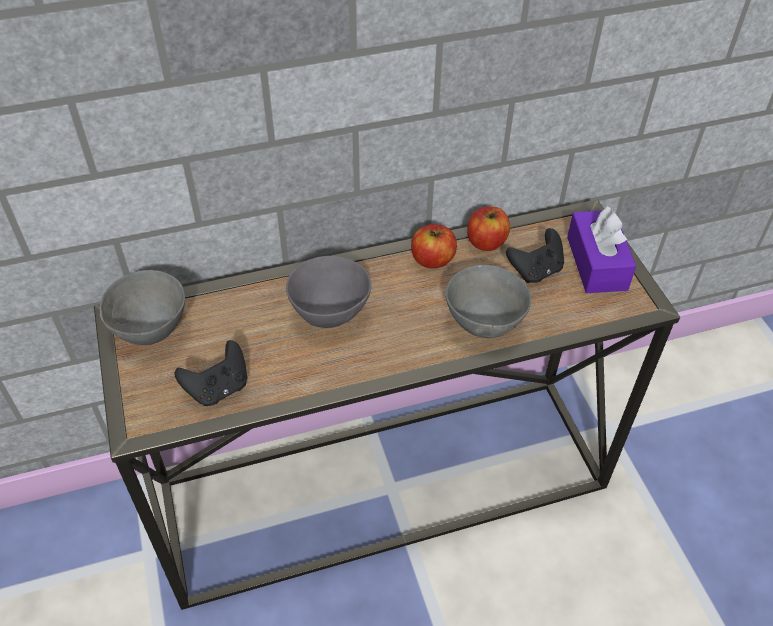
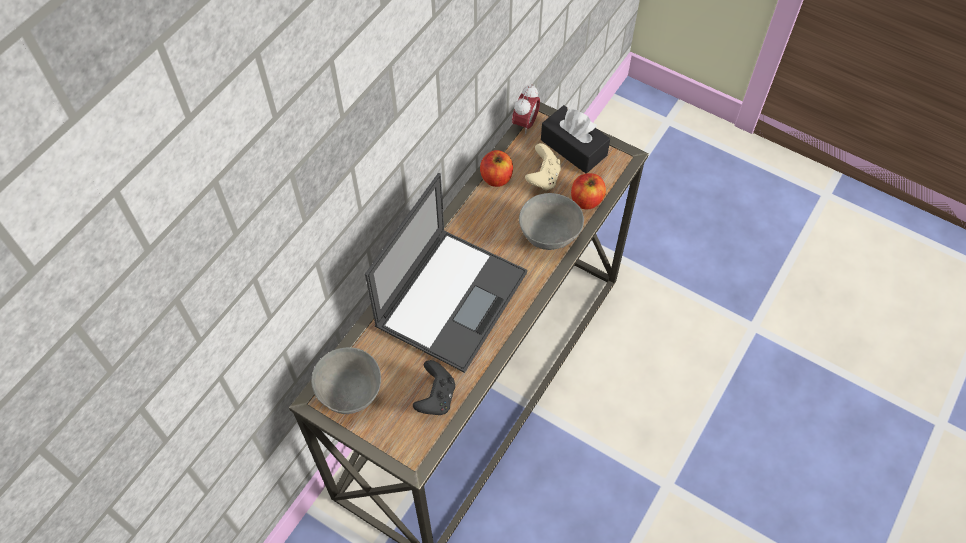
camera: 40 degrees left, 10 degrees up
grey bowl [286,256,371,328] -> laptop [365,173,527,373]
apple [411,224,457,268] -> apple moved to [571,173,606,209]
black game controller [506,228,564,283] -> beige game controller [525,143,561,191]
purple tissue box [567,206,636,293] -> black tissue box [541,105,610,173]
none -> alarm clock [512,84,540,135]

